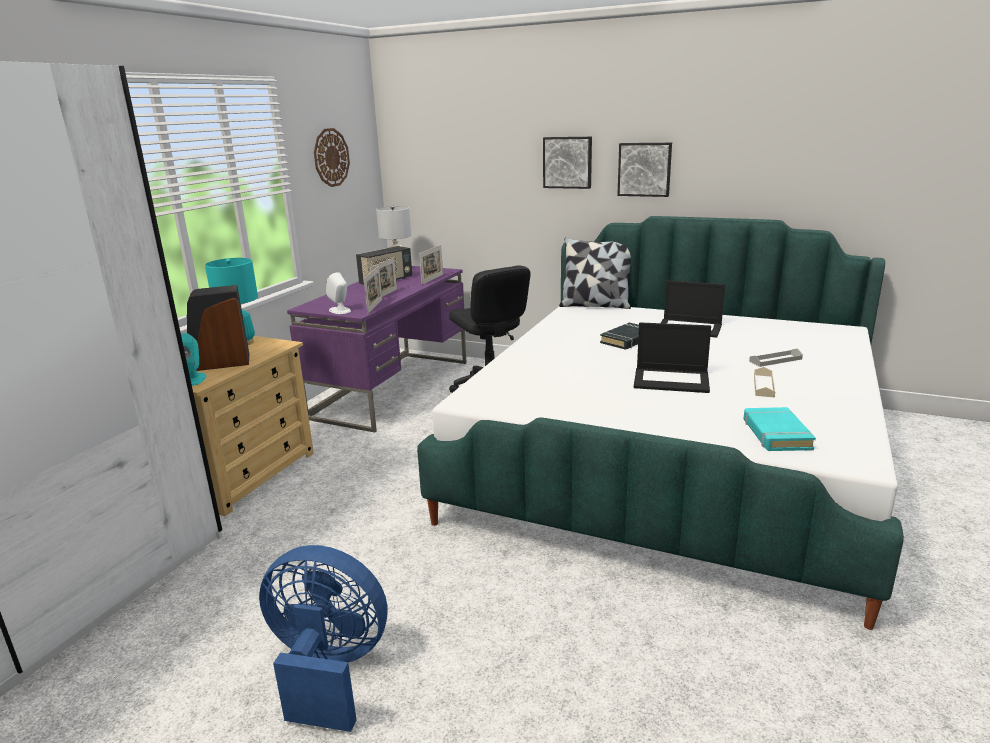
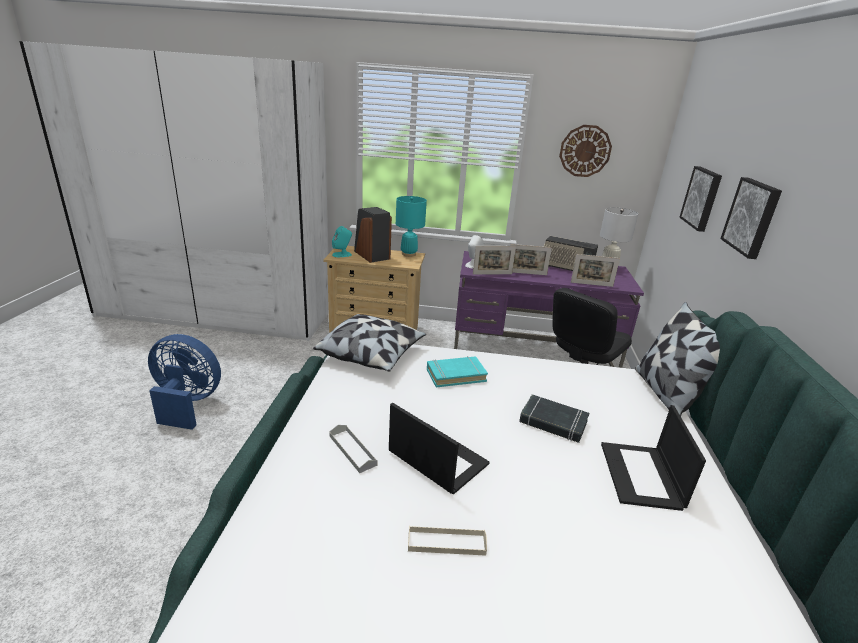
camera: 70 degrees right, 5 degrees up
blue fan [259,545,388,732] -> blue fan turned 75 degrees counterclockwise [148,334,221,430]
picture [617,143,672,197] -> picture moved to [679,166,722,232]
laptop [634,322,711,393] -> laptop turned 135 degrees clockwise [389,403,490,494]
turquoise book [743,407,816,451] -> turquoise book moved to [427,356,488,387]
grey tray [749,348,803,367] -> grey tray moved to [329,425,378,473]
none -> pillow [313,314,426,371]

